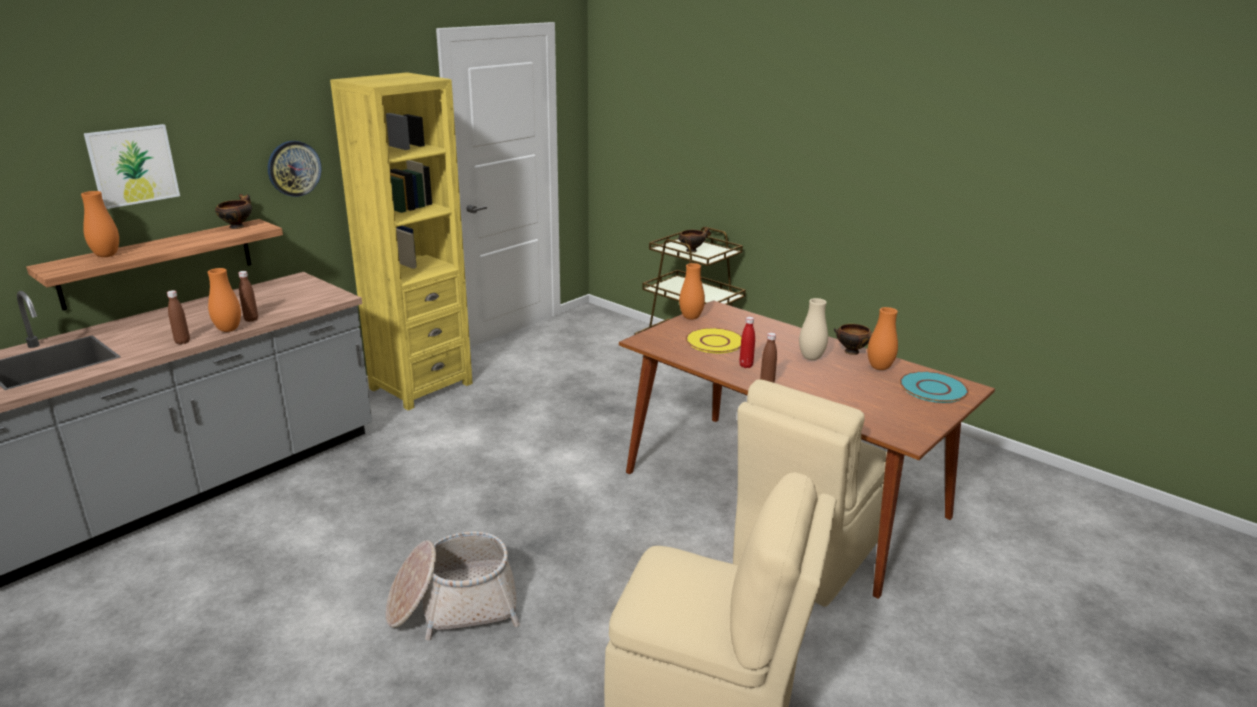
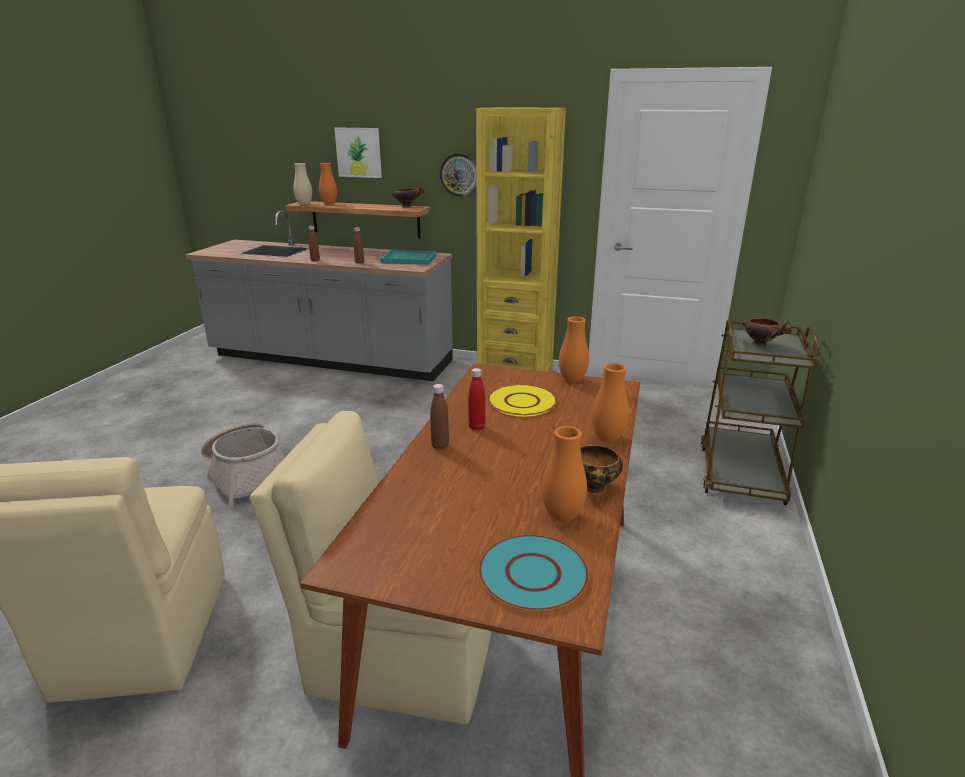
camera: 65 degrees right, 0 degrees up
orange vase [208,268,241,332] -> orange vase moved to [592,363,629,442]
beige vase [799,298,828,360] -> beige vase moved to [293,163,312,205]
none -> turquoise tray [380,250,436,265]

